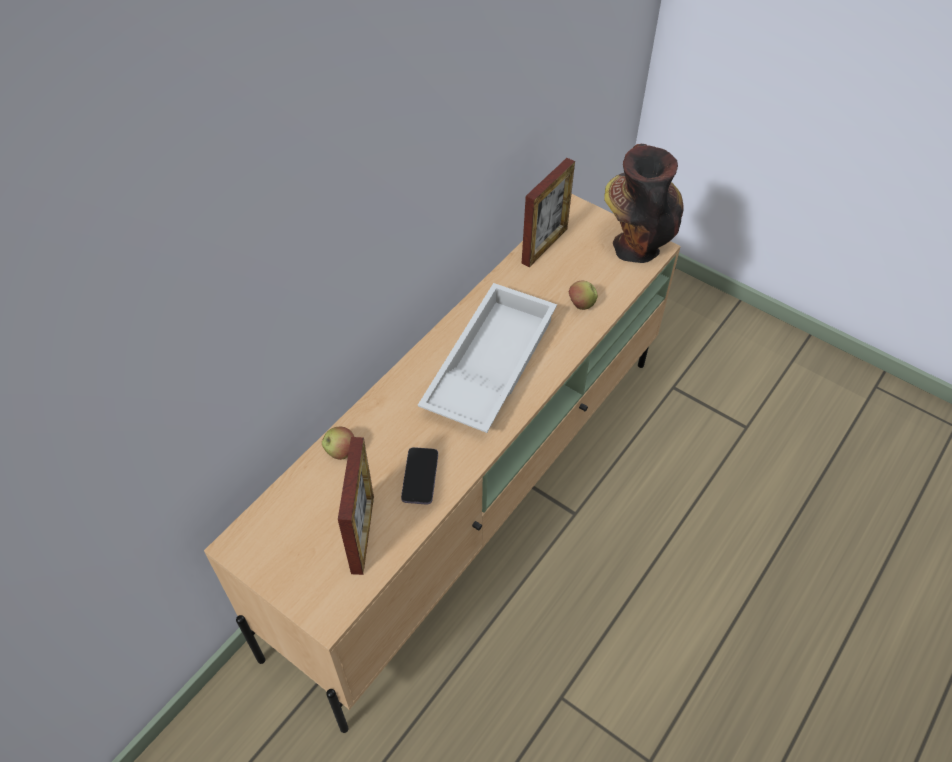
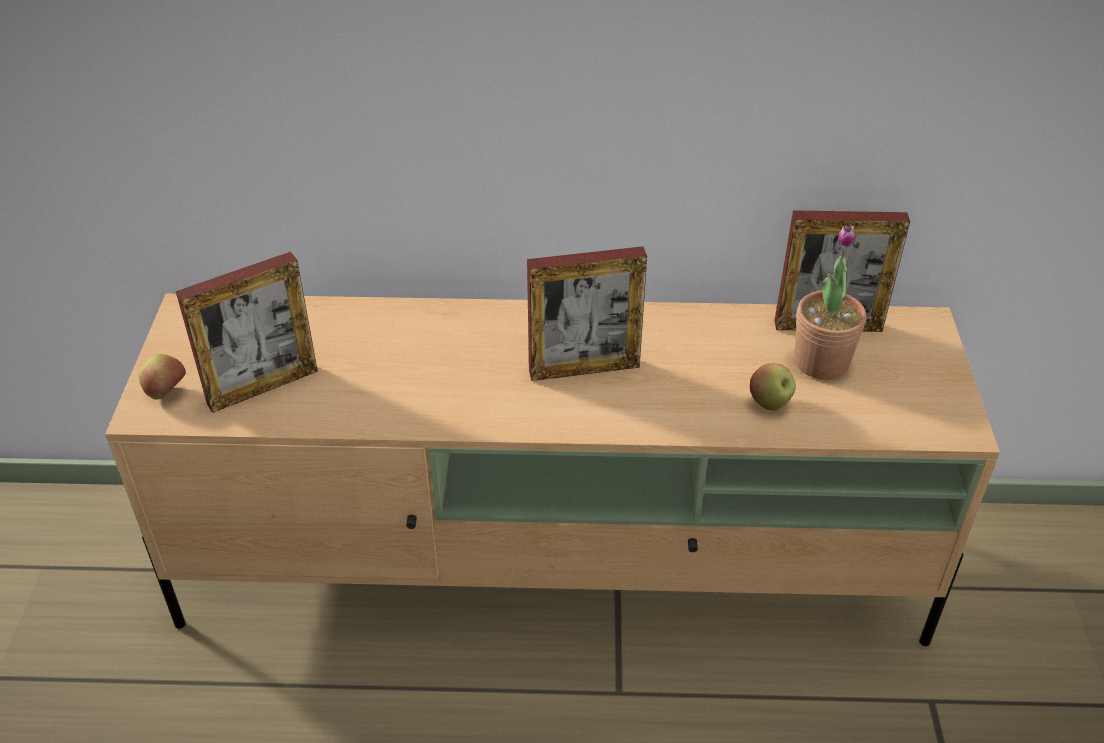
camera: 55 degrees right, 10 degrees down
apple [322,427,354,460] -> apple moved to [139,354,186,400]
phone [401,447,438,505] -> none
white tray [418,283,557,433] -> picture frame [527,246,647,381]
vase [604,144,684,263] -> none
none -> potted plant [794,225,867,380]

